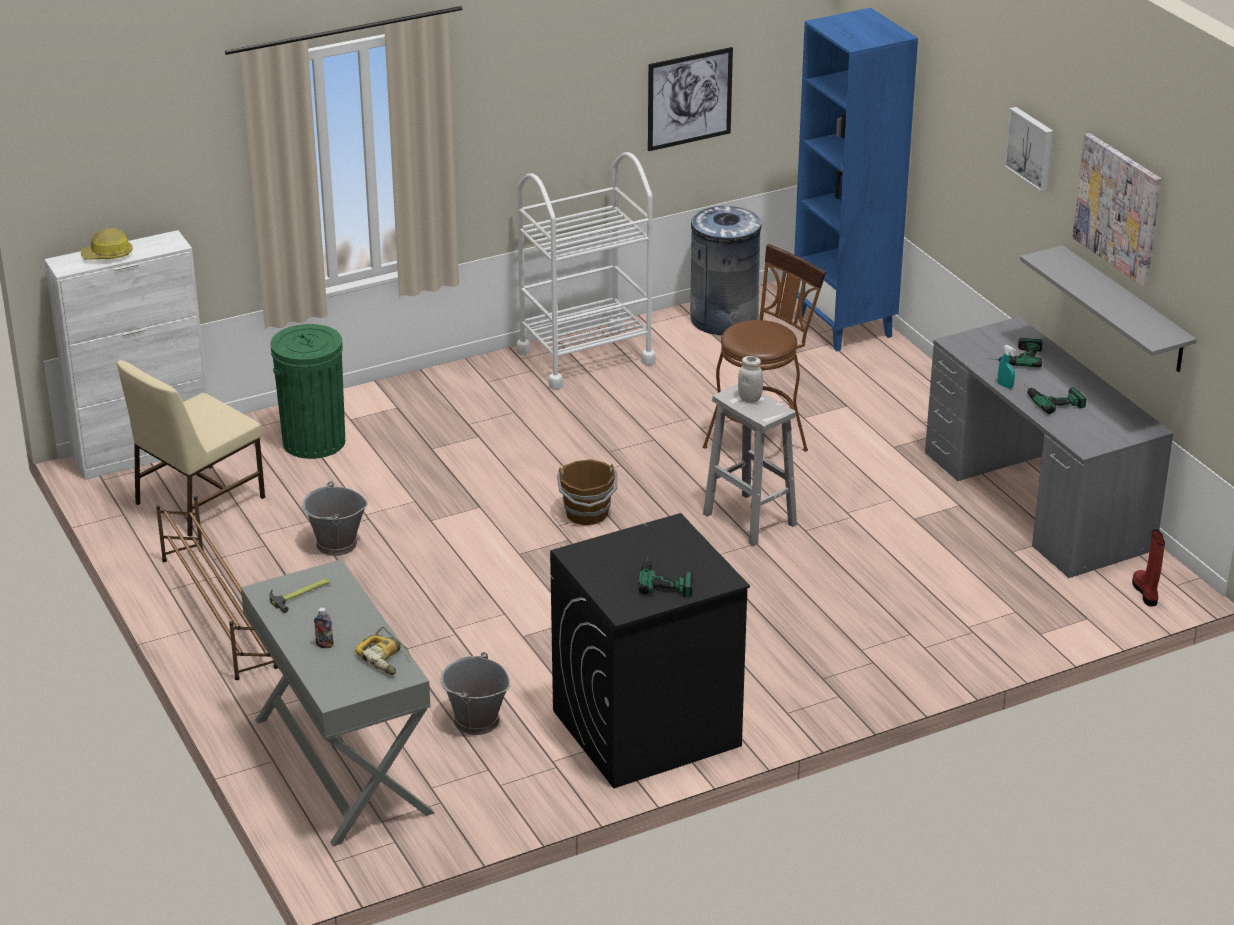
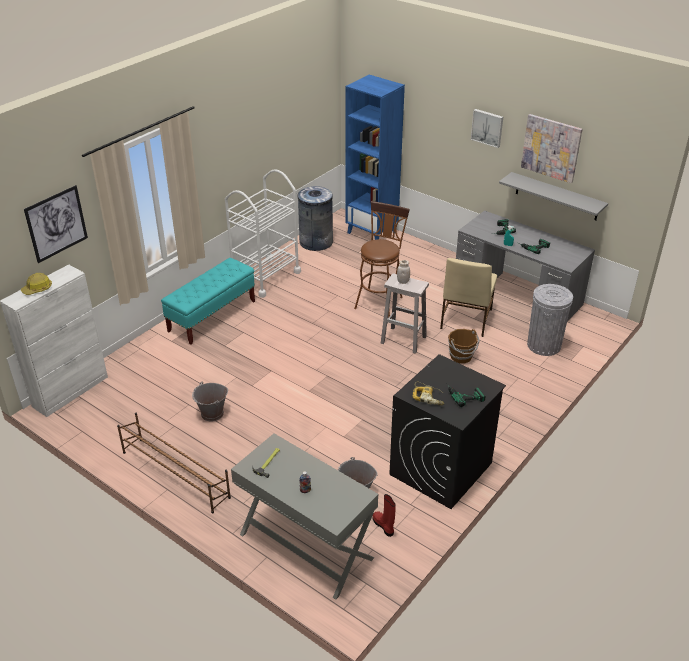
camera: 25 degrees left, 5 degrees up
beige chair [117,360,265,537] -> beige chair moved to [440,258,497,337]
green trash can [270,324,345,459] -> none
power drill [355,627,410,675] -> power drill moved to [413,381,444,406]
brown bucket [557,459,617,525] -> brown bucket moved to [448,329,480,364]
picture [648,47,733,151] -> picture moved to [24,185,88,263]
red boot [1132,530,1165,606] -> red boot moved to [372,494,396,537]
none -> turquoise bench [161,258,255,345]
none -> grey trash can [527,284,573,356]

